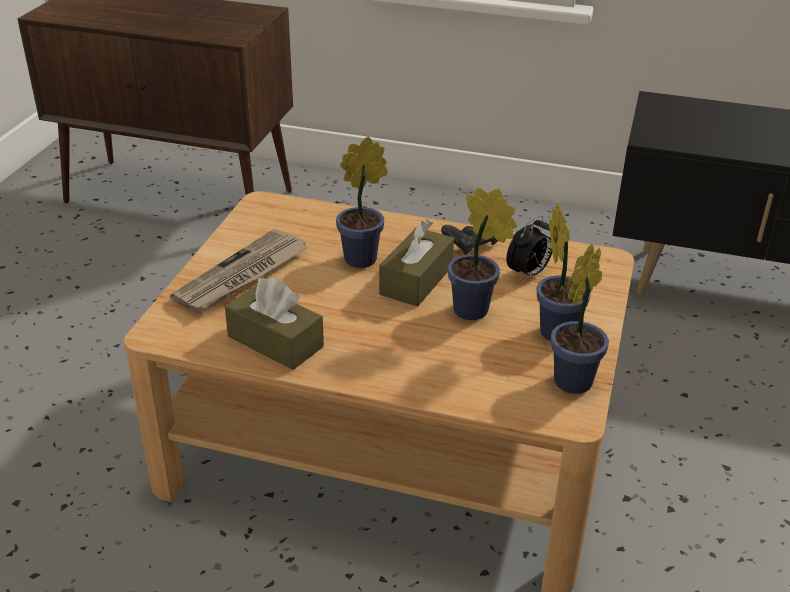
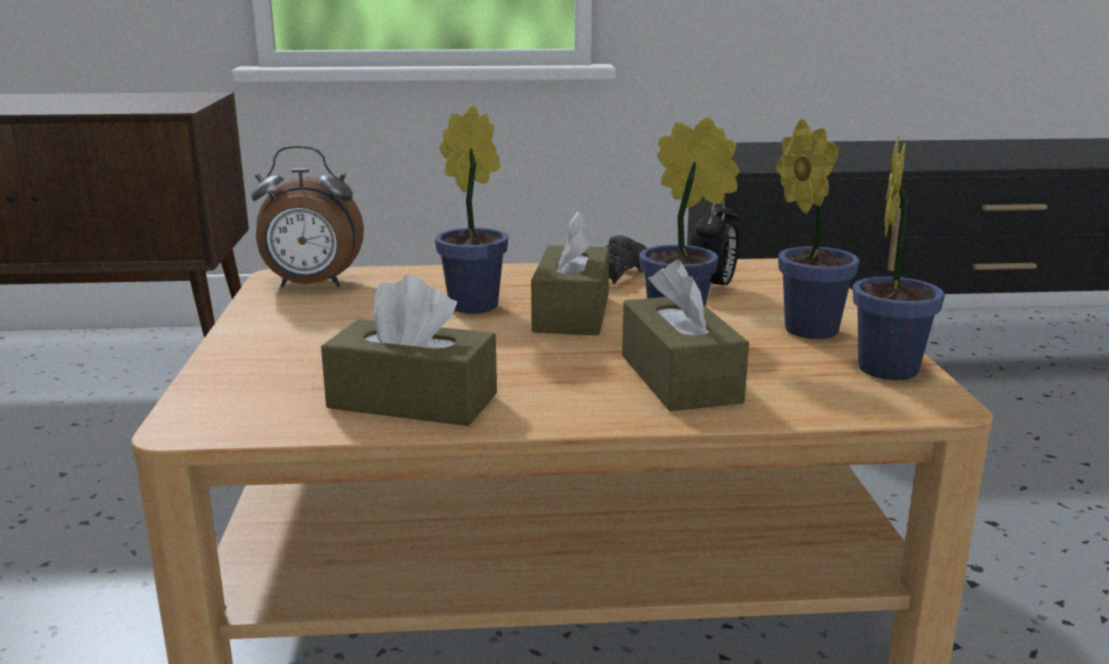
camera: 20 degrees left, 15 degrees down
newspaper [170,229,308,314] -> none
none -> alarm clock [251,145,364,288]
none -> brown tissue box [622,260,749,411]

